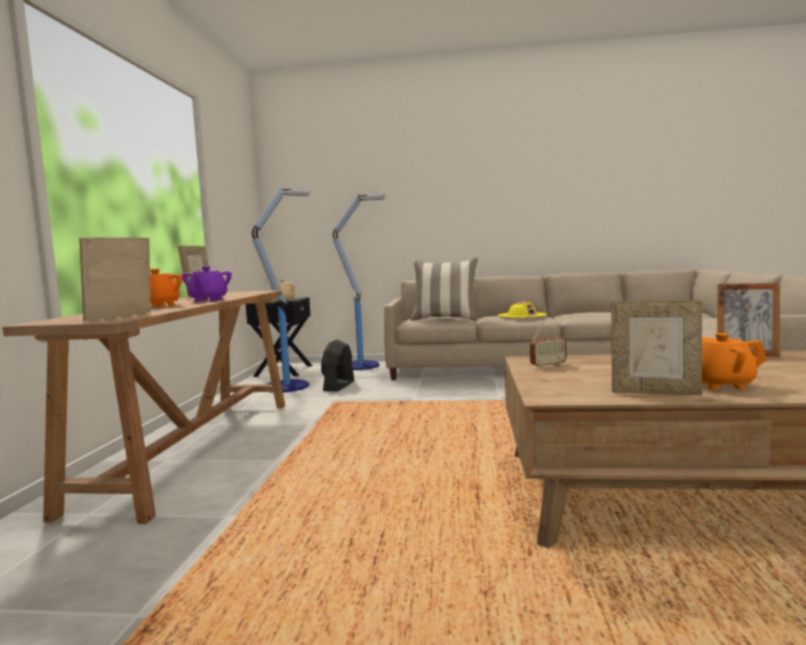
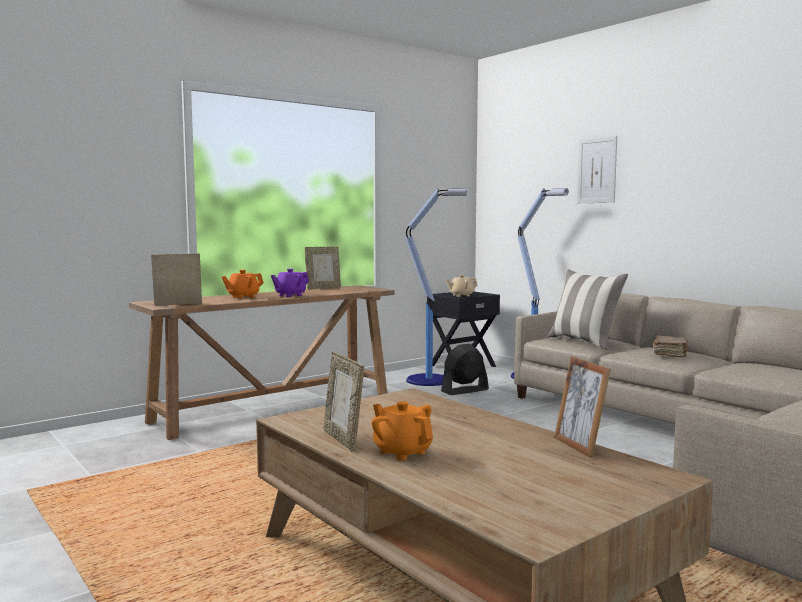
camera: 45 degrees right, 0 degrees up
yellow hat [498,301,547,319] -> brown book [653,335,688,357]
radio [530,318,567,368] -> none
none -> picture [577,136,617,203]

